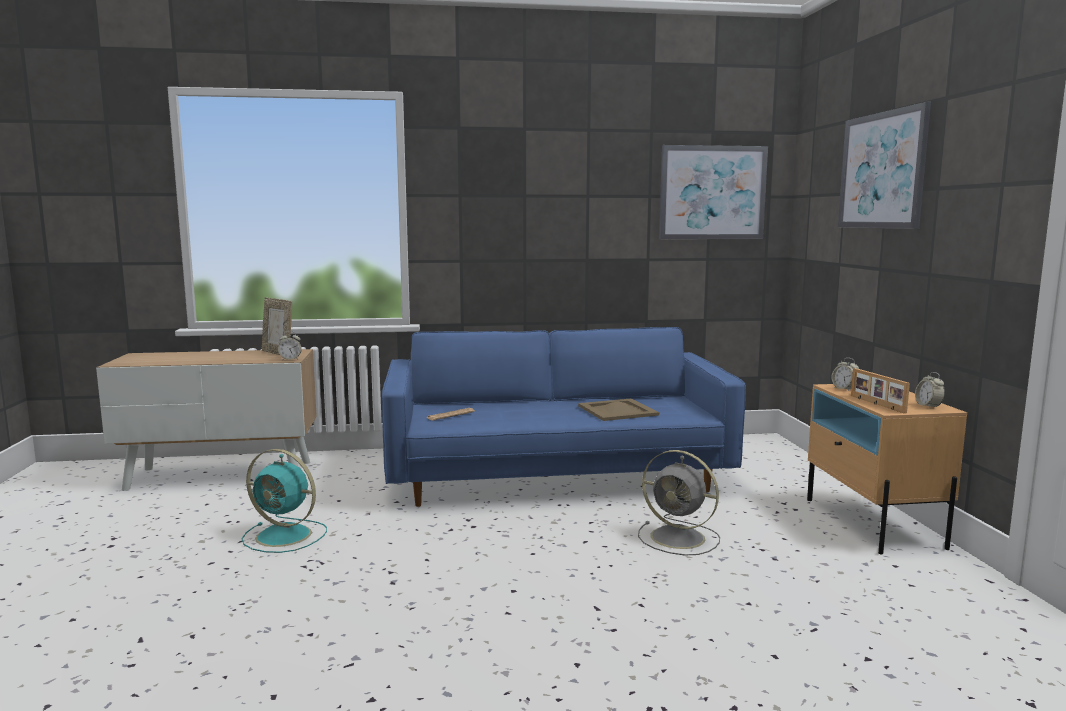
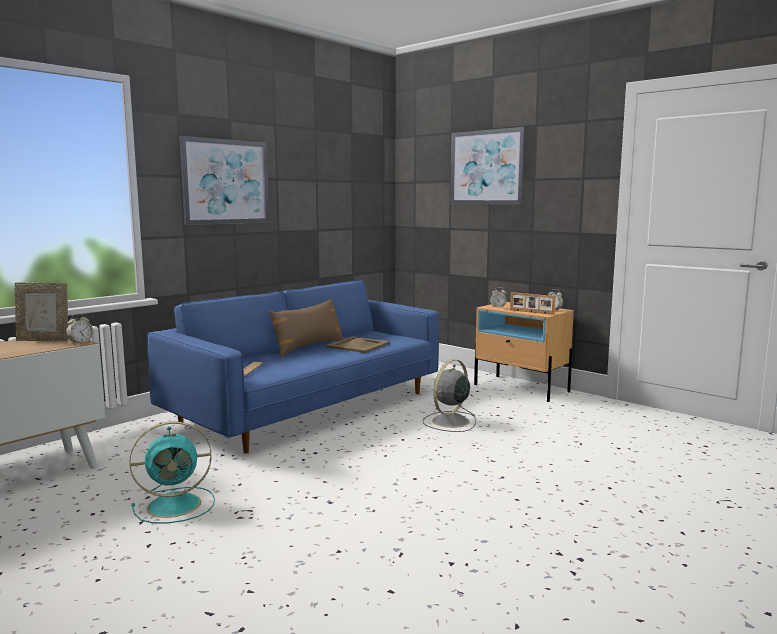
camera: 40 degrees left, 0 degrees up
grey fan [638,450,720,555] -> grey fan turned 135 degrees clockwise [423,359,476,432]
picture [659,145,768,239] -> picture moved to [179,136,269,225]
none -> brown pillow [269,299,344,357]

